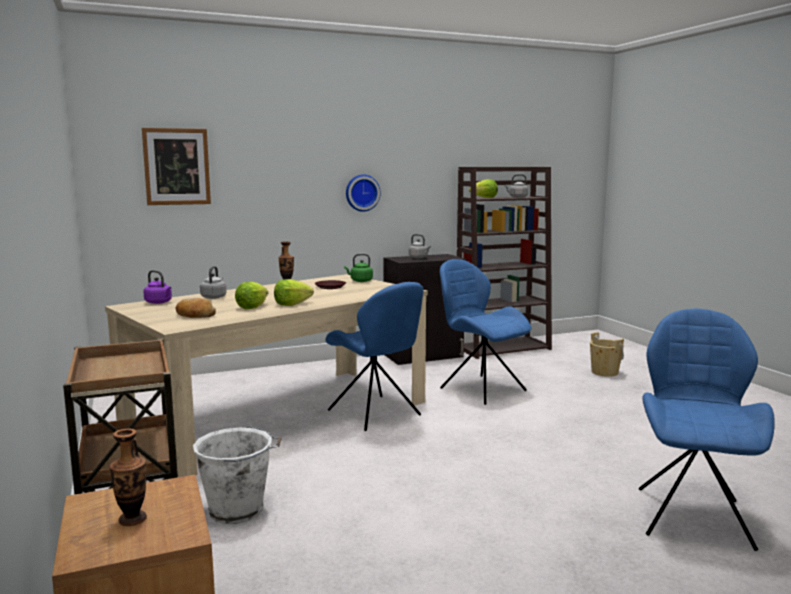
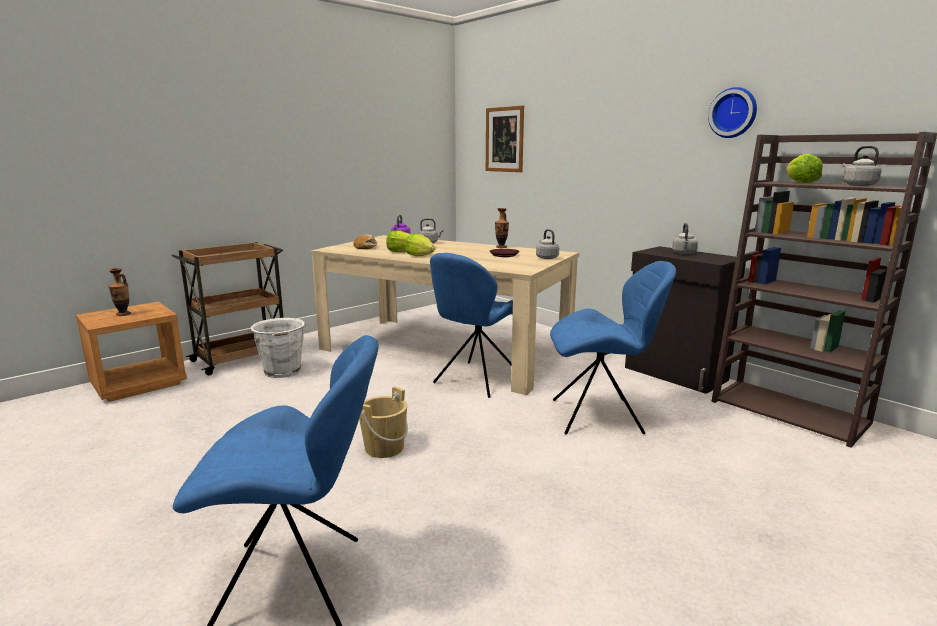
camera: 70 degrees right, 5 degrees up
green kettle [344,254,373,282] -> grey kettle [536,229,559,259]
wall clock [346,175,381,212] -> wall clock moved to [708,87,757,138]
blue chair [440,259,531,405] -> blue chair turned 60 degrees clockwise [550,261,676,434]
beige bucket [590,332,624,377] -> beige bucket moved to [359,386,408,458]

